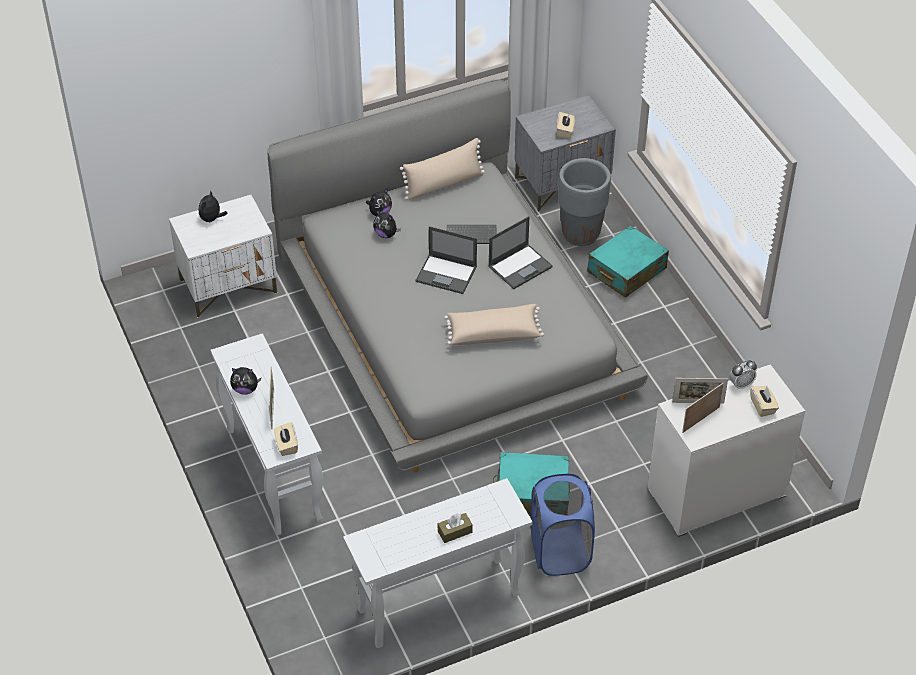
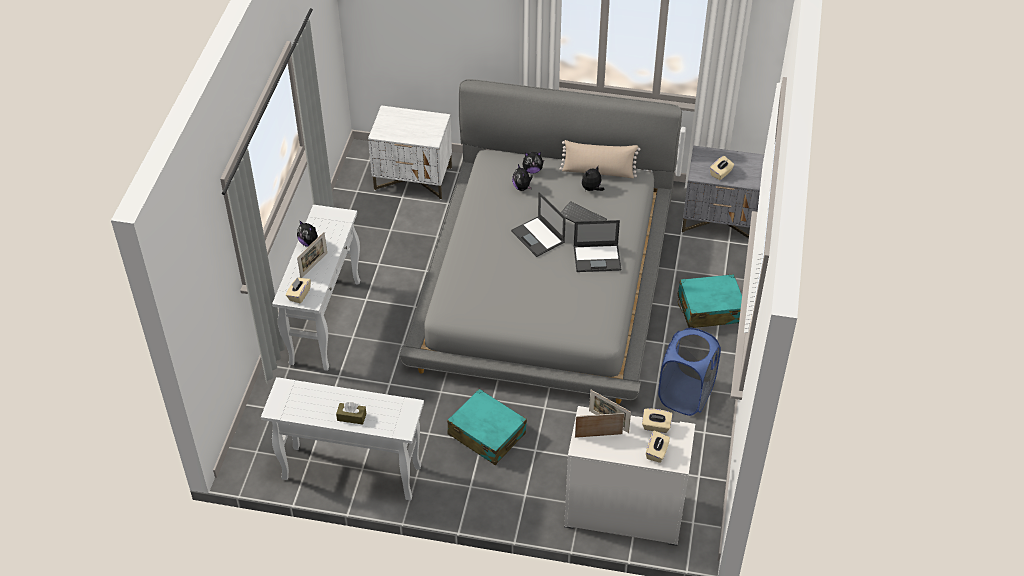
camera: 35 degrees right, 0 degrees up
plush toy [199,190,227,223] -> plush toy moved to [582,166,604,191]
beige pillow [444,304,544,345] -> none
blue laundry basket [530,474,595,576] -> blue laundry basket moved to [658,328,721,416]
grey planter [558,158,611,246] -> none
alarm clock [729,360,757,390] -> beige tissue box [642,408,673,433]

